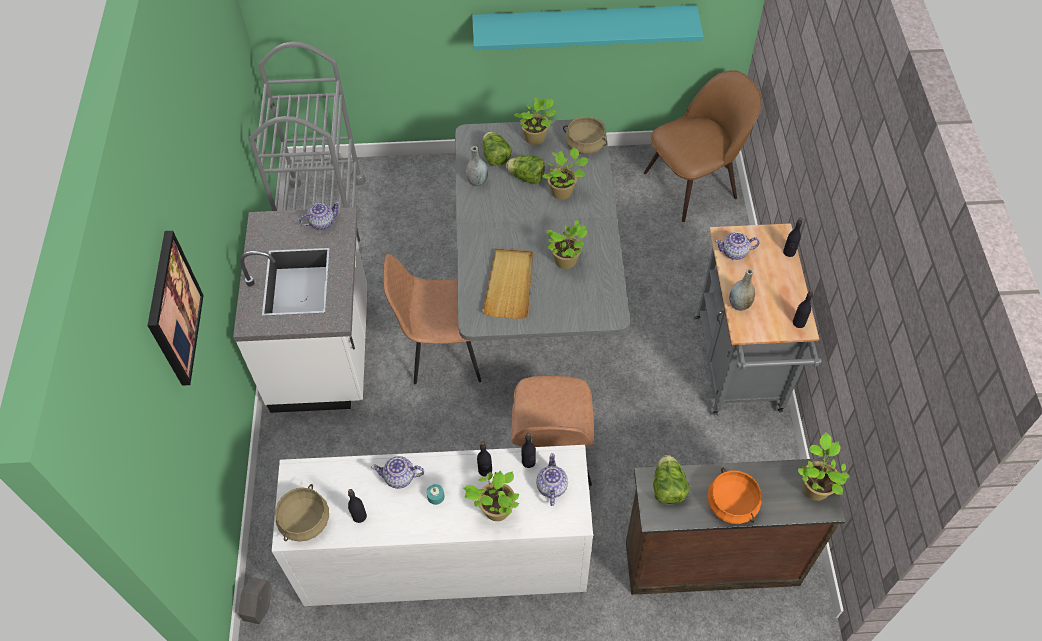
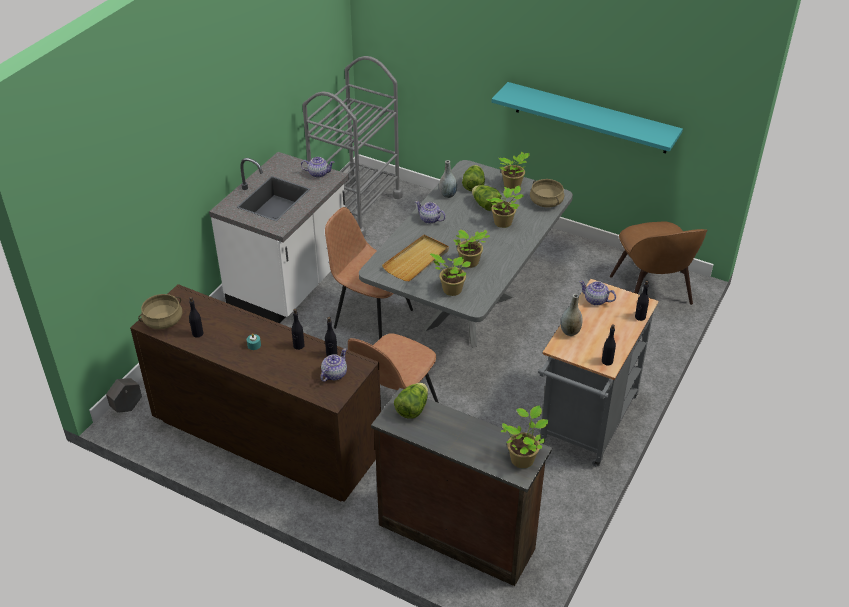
camera: 30 degrees right, 15 degrees down
picture [147,231,204,386] -> none
white dresser [272,445,593,606] -> brown dresser [130,284,381,502]
teapot [371,456,424,489] -> teapot moved to [415,201,446,224]
potted plant [463,471,519,521] -> potted plant moved to [430,253,471,296]
brown chair [644,70,762,222] -> brown chair turned 75 degrees clockwise [610,221,707,305]
orange cooking pot [707,468,761,524] -> none

